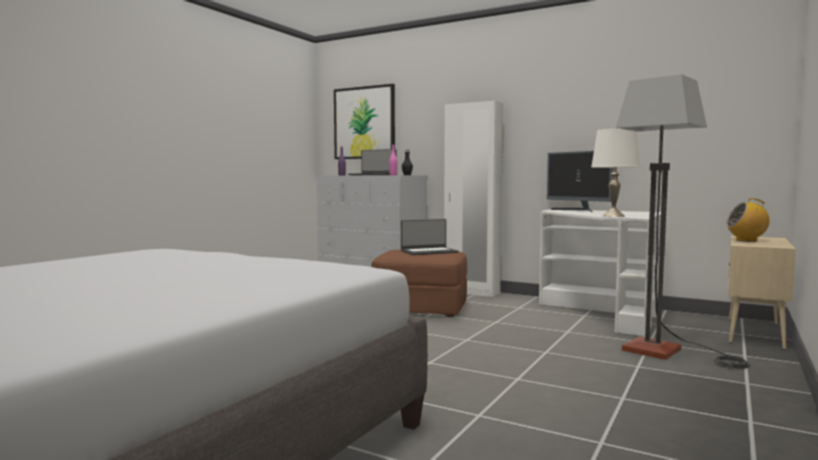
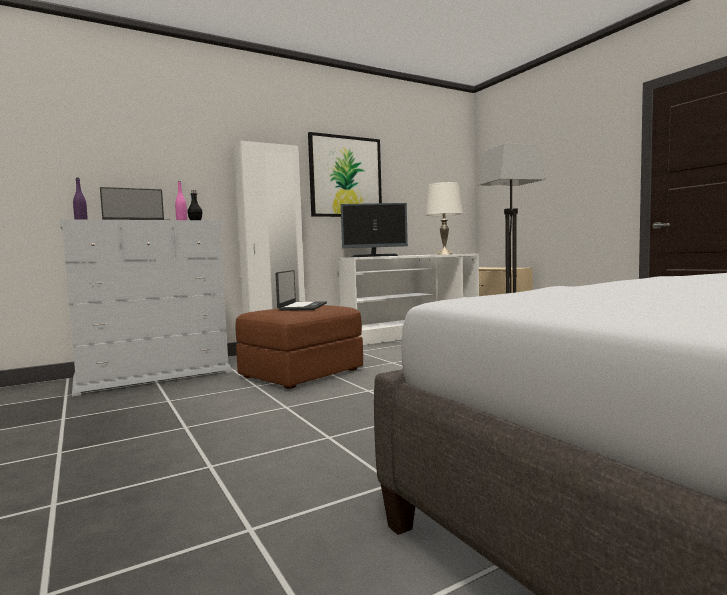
camera: 60 degrees left, 0 degrees up
picture [334,84,395,159] -> picture moved to [308,132,382,217]
radio [726,198,770,242] -> none

